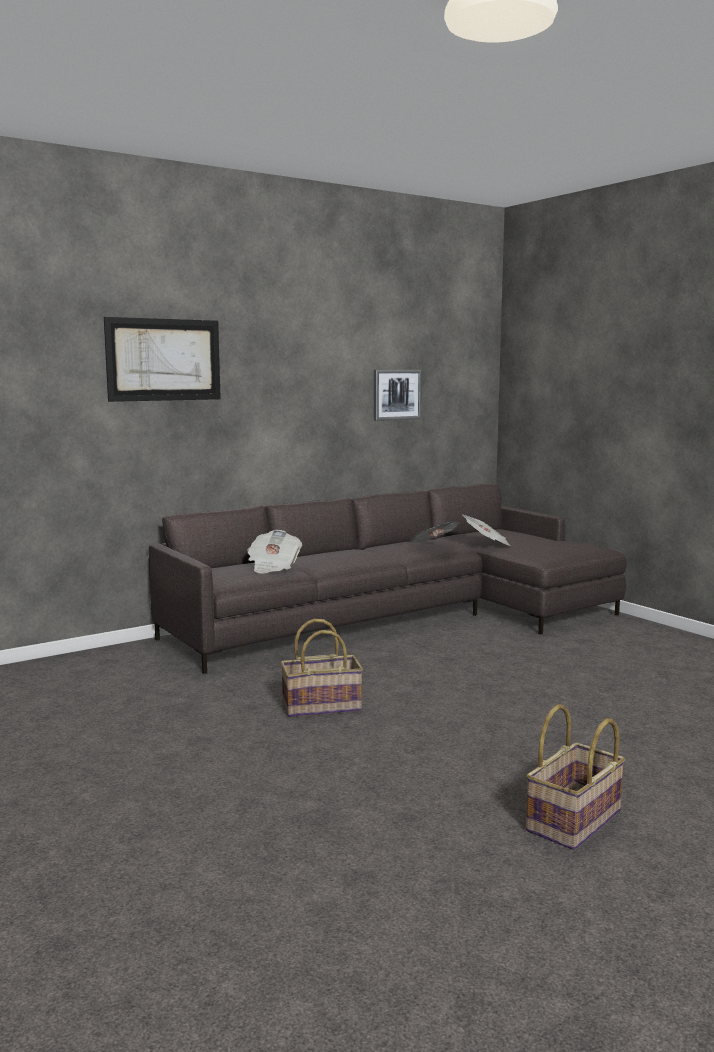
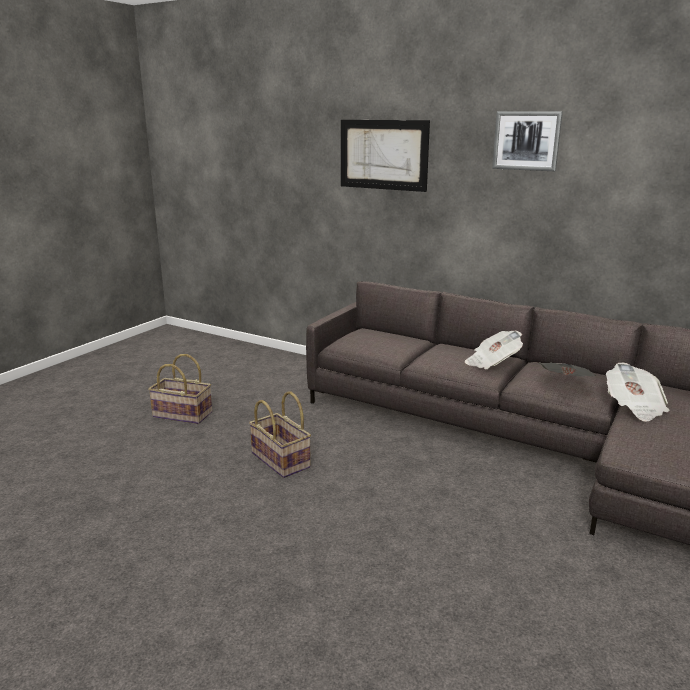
camera: 65 degrees right, 10 degrees up
newspaper [247,530,302,573] -> newspaper moved to [465,331,523,369]
picture [374,370,422,421] -> picture moved to [492,112,563,171]
basket [526,704,625,850] -> basket moved to [148,354,212,424]

